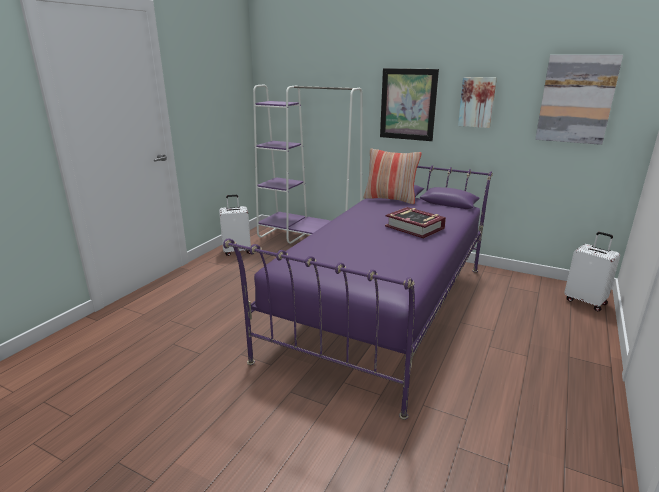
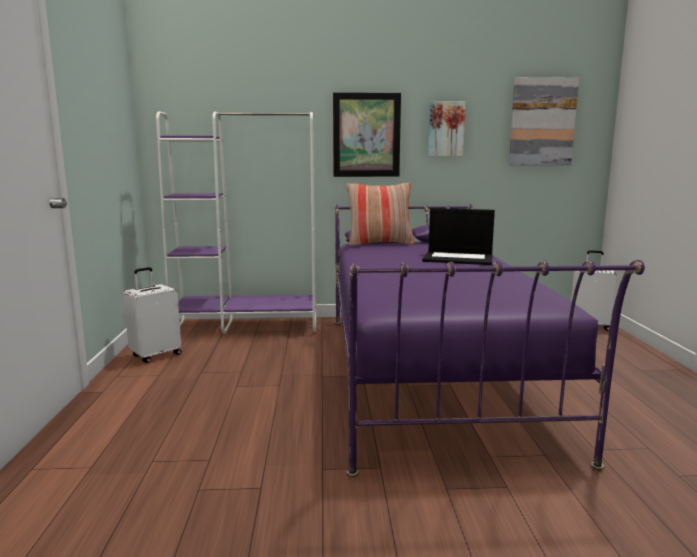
camera: 30 degrees left, 10 degrees down
book [385,207,446,238] -> laptop [422,208,495,265]

